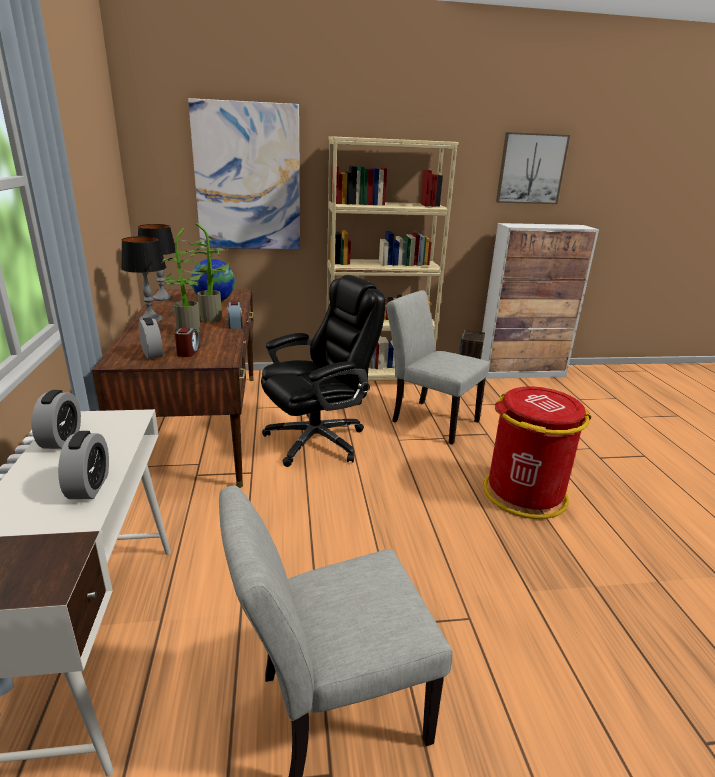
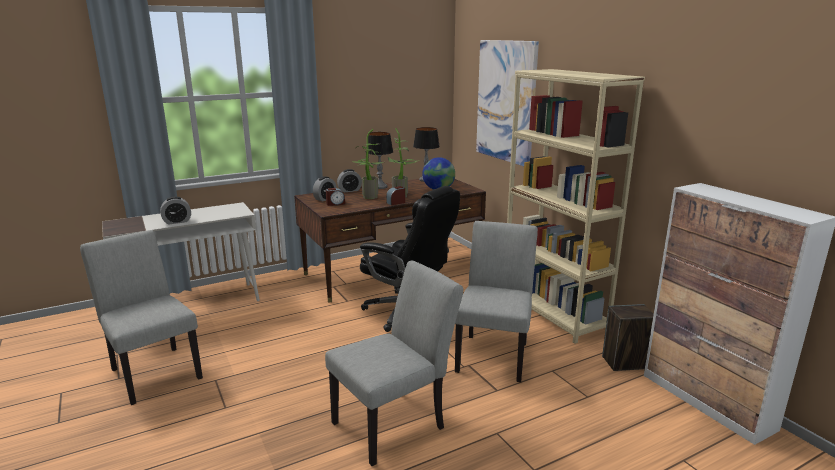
camera: 70 degrees right, 5 degrees down
alarm clock [32,390,81,449] -> alarm clock moved to [337,169,362,192]
red trash can [483,386,591,519] -> grey chair [325,261,463,466]
picture [496,132,570,204] -> none

